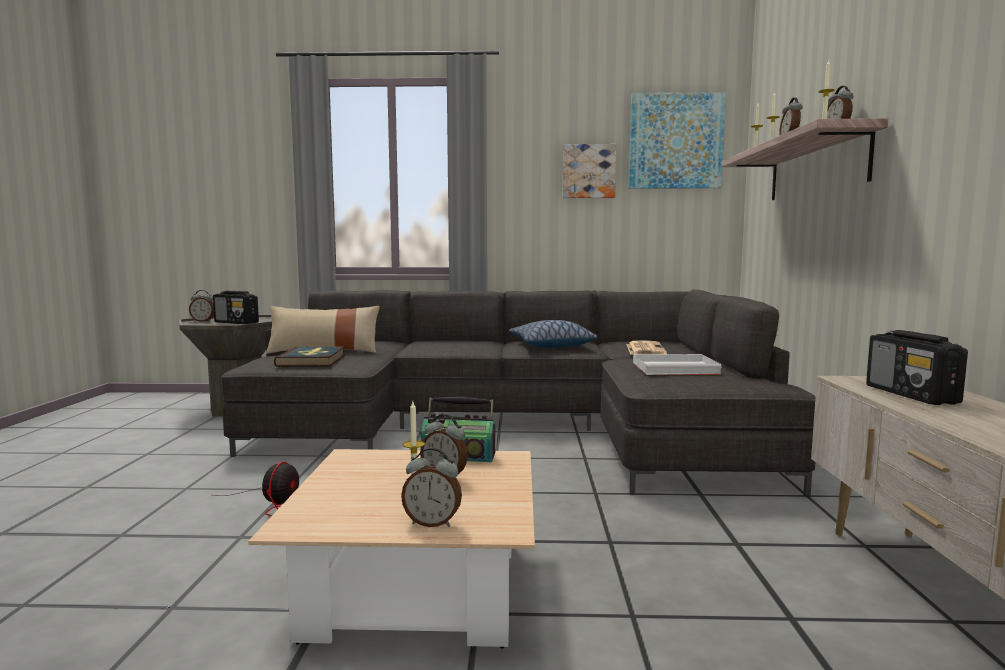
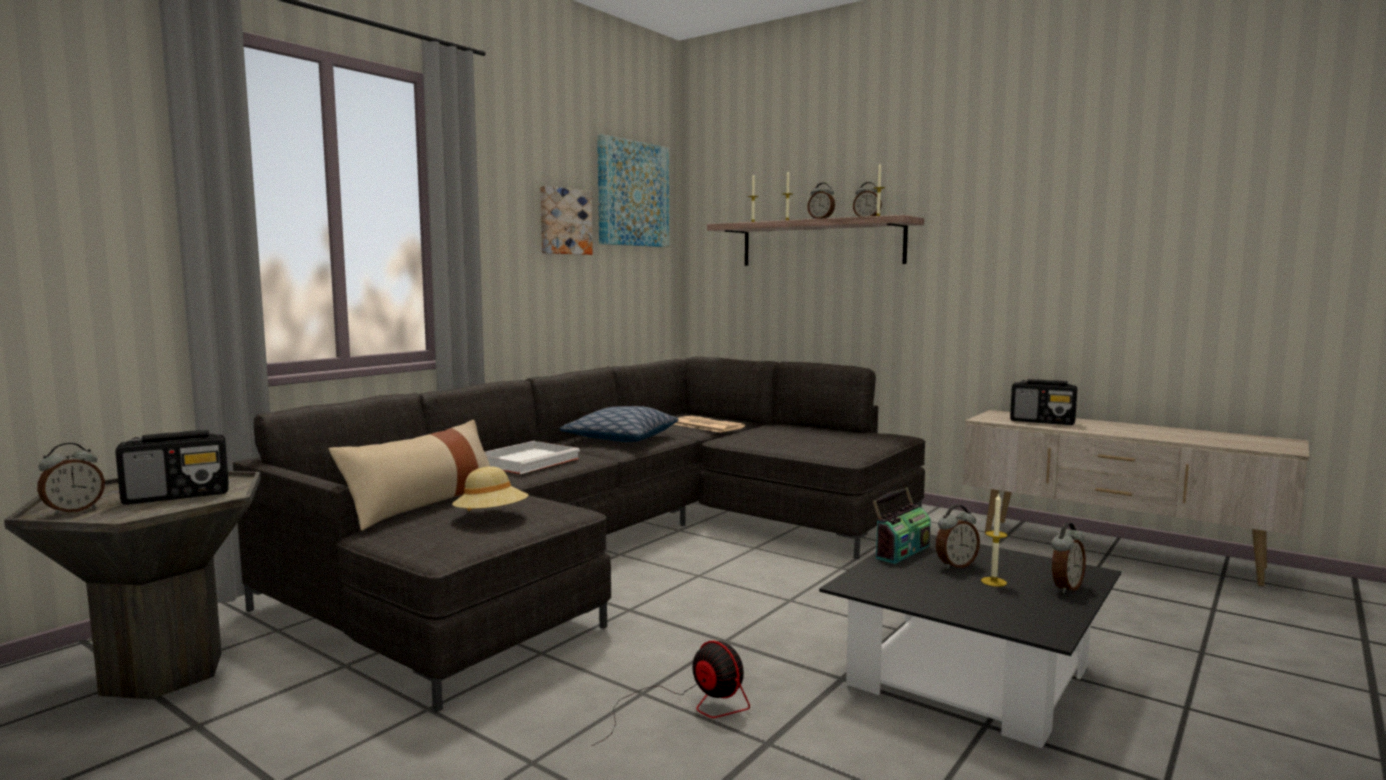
camera: 55 degrees left, 0 degrees up
beige coffee table [248,449,535,649] -> black coffee table [819,535,1121,748]
book [274,347,345,367] -> beige hat [452,466,528,511]
white tray [633,354,722,375] -> white tray moved to [485,441,580,474]

